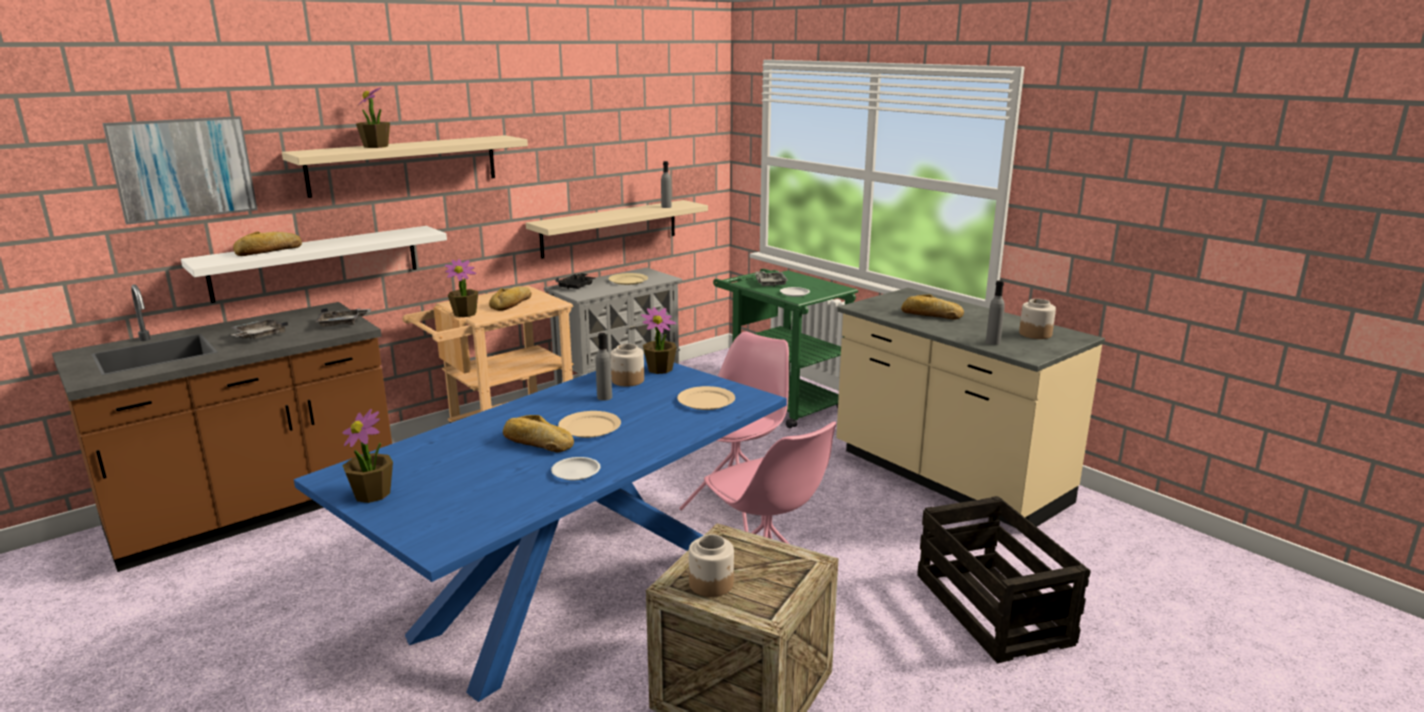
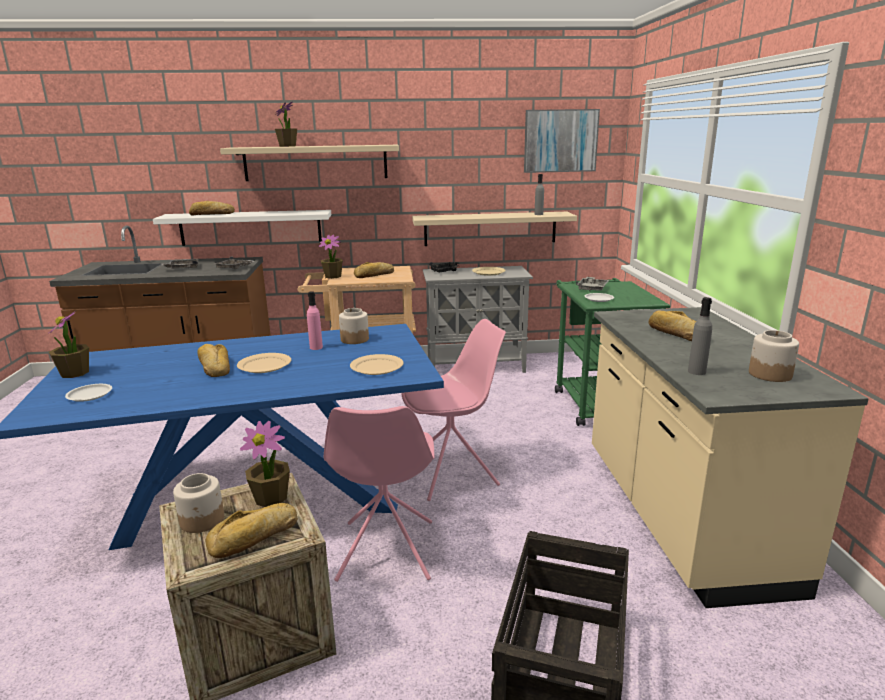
camera: 35 degrees right, 0 degrees up
picture [102,116,257,224] -> picture moved to [524,109,600,173]
white plate [551,457,601,480] -> white plate moved to [65,384,112,402]
grey bottle [596,333,612,401] -> pink bottle [307,291,323,350]
potted plant [641,307,677,374] -> potted plant moved to [240,421,290,507]
none -> bread [206,503,298,558]

